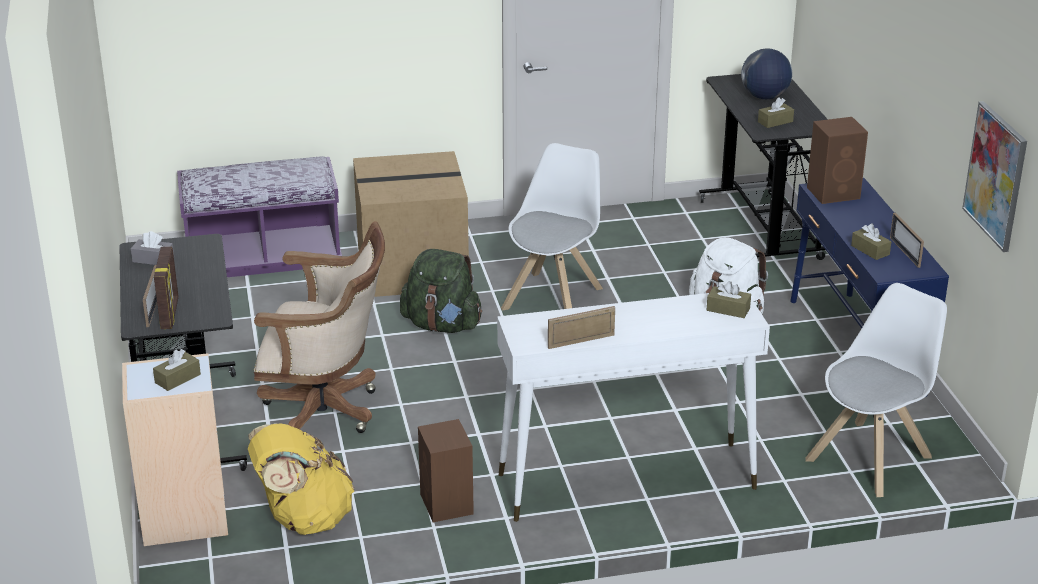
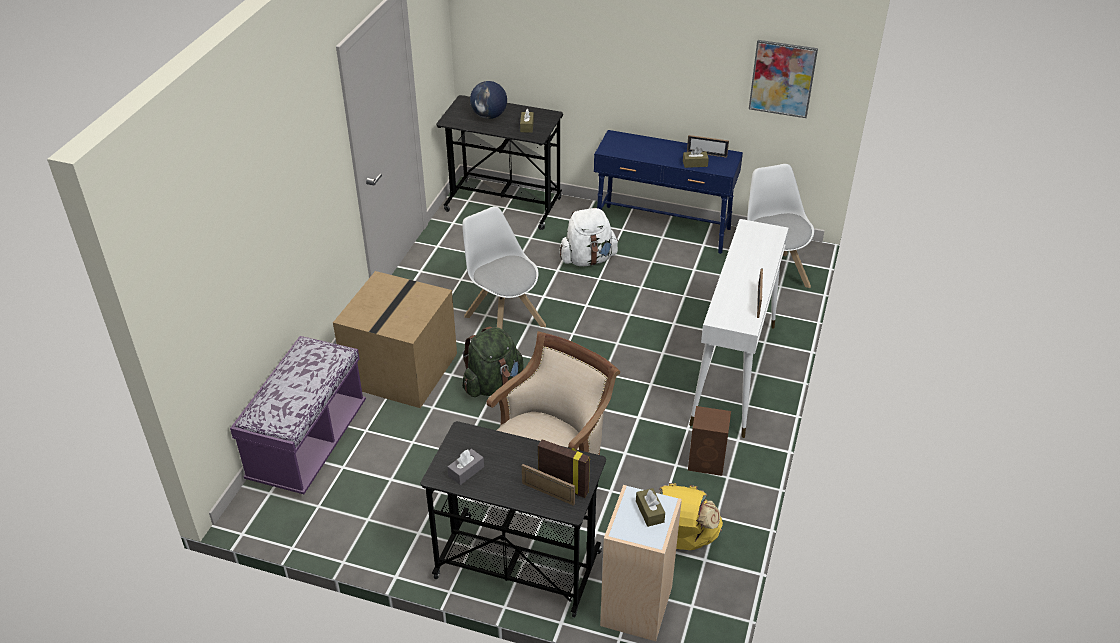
camera: 60 degrees left, 10 degrees up
brown tissue box [707,281,751,318] -> none
brown speaker [807,117,868,204] -> none

